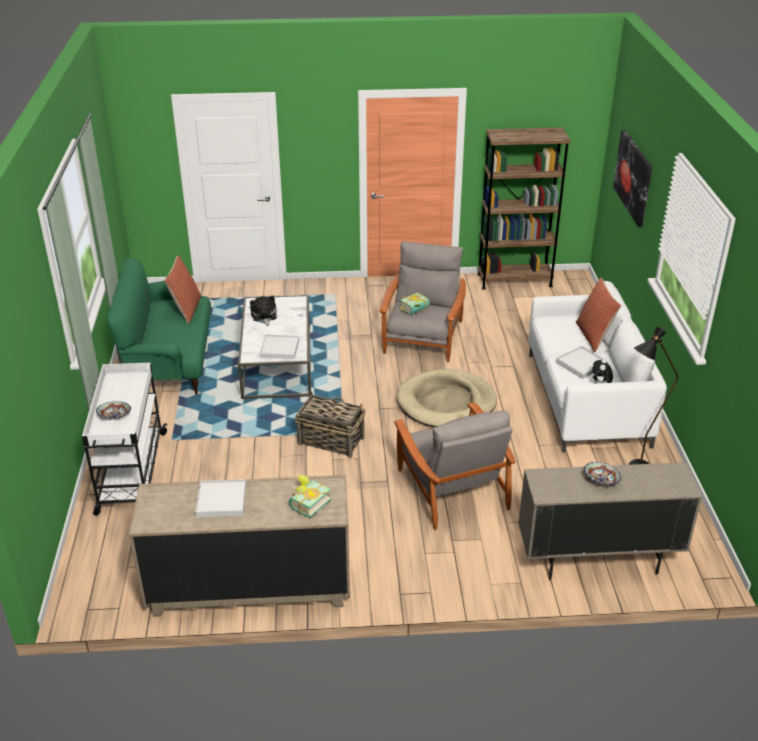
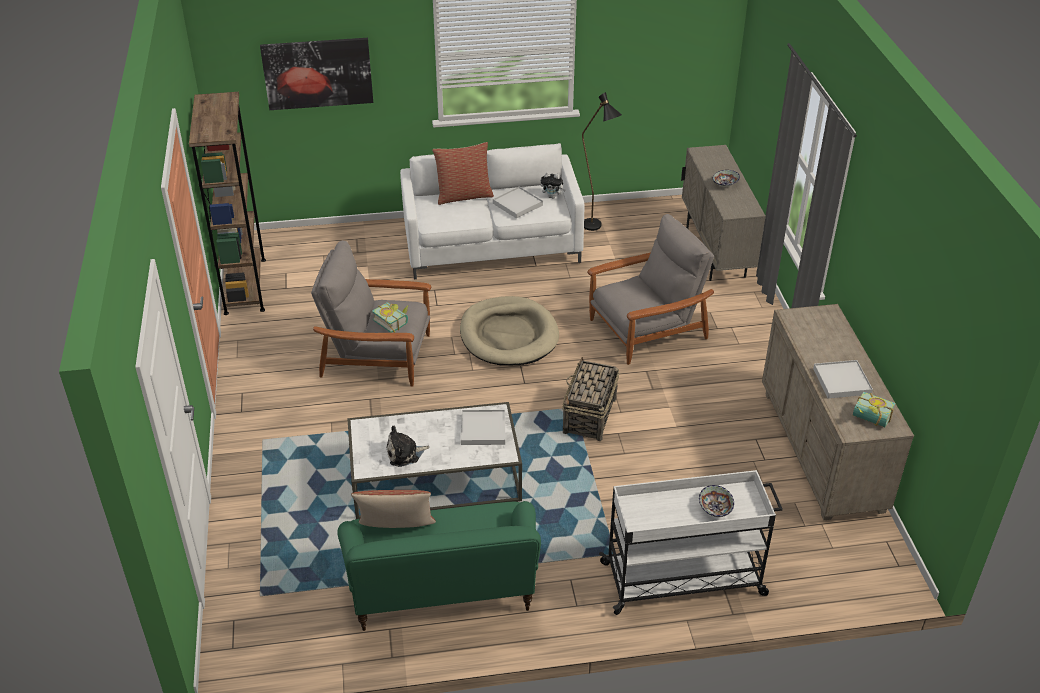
camera: 95 degrees left, 5 degrees up
book [289,475,331,518] -> book moved to [853,392,895,427]

